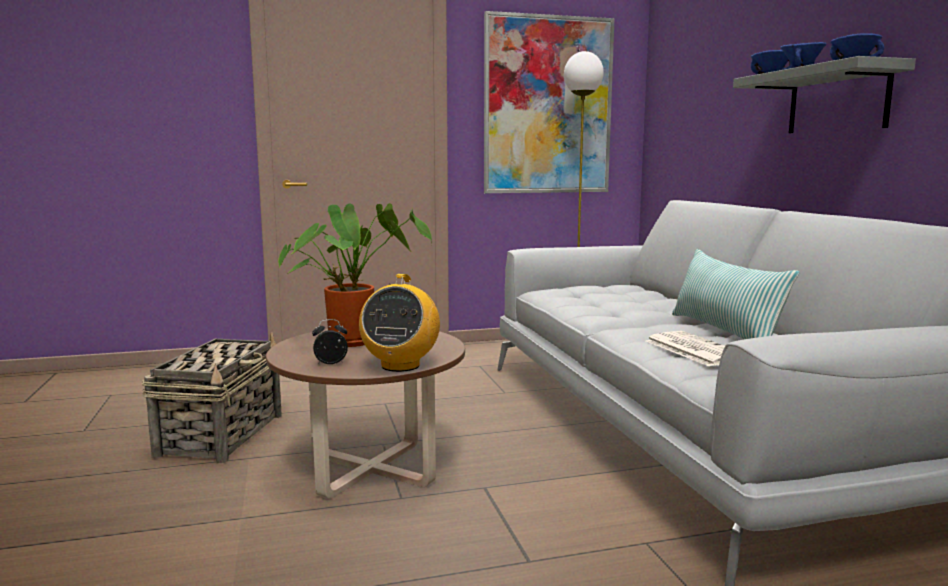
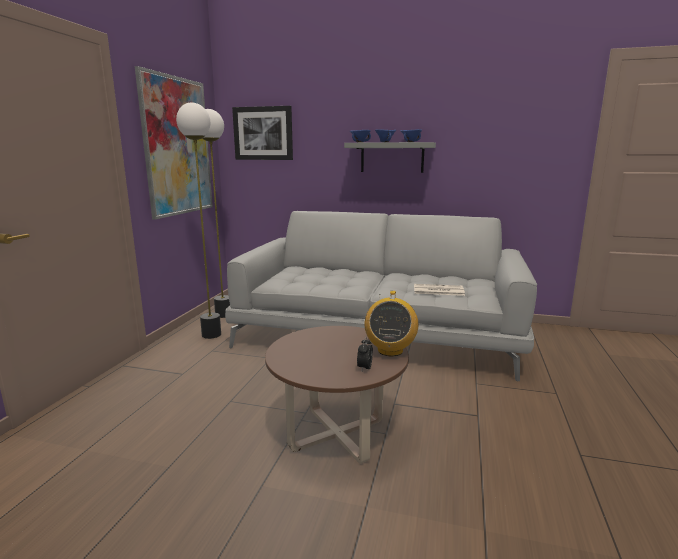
camera: 60 degrees left, 5 degrees up
basket [142,333,282,463] -> none
potted plant [278,203,432,347] -> none
radio [359,274,440,372] -> radio turned 60 degrees clockwise [365,291,418,356]
pillow [672,249,799,339] -> none
none -> floor lamp [176,103,221,339]
none -> picture [232,106,293,160]

